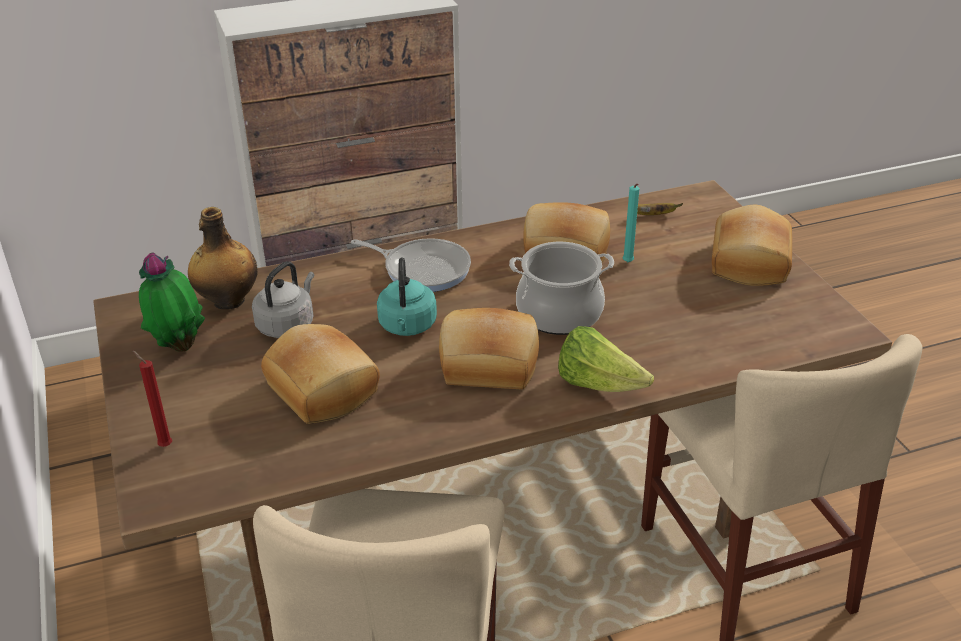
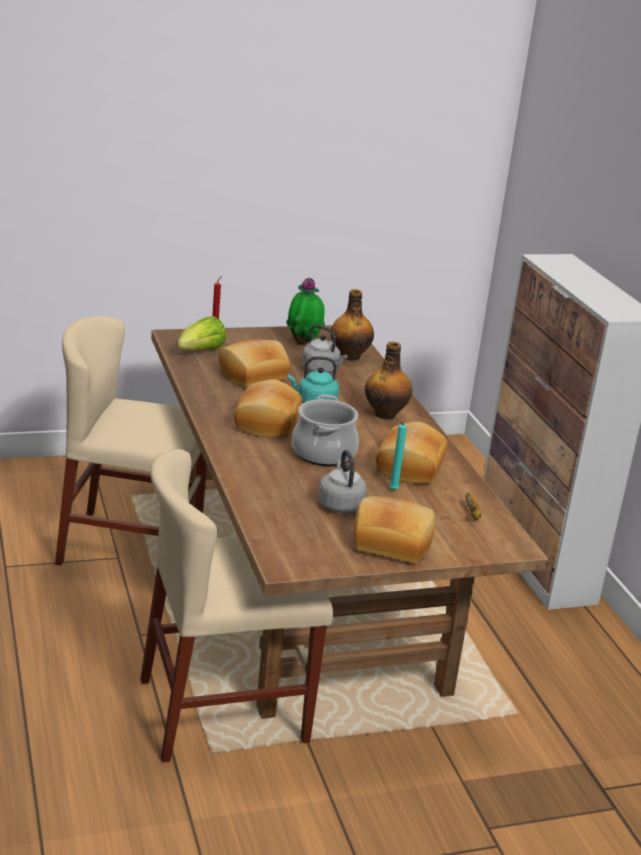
camera: 90 degrees right, 10 degrees down
frying pan [351,238,471,292] -> bottle [365,341,412,420]
lettuce [558,326,654,392] -> lettuce moved to [178,316,226,350]
none -> grey kettle [318,450,367,513]

